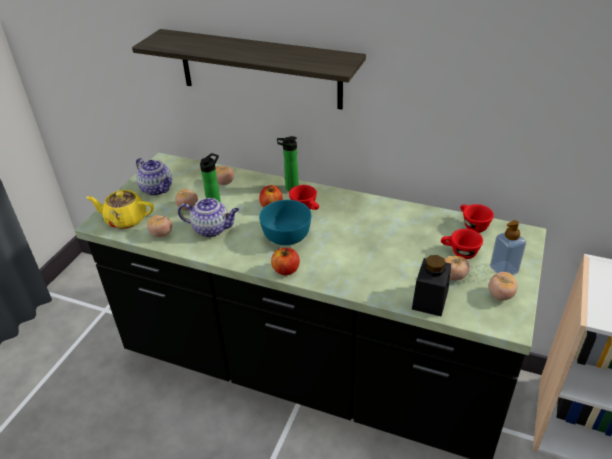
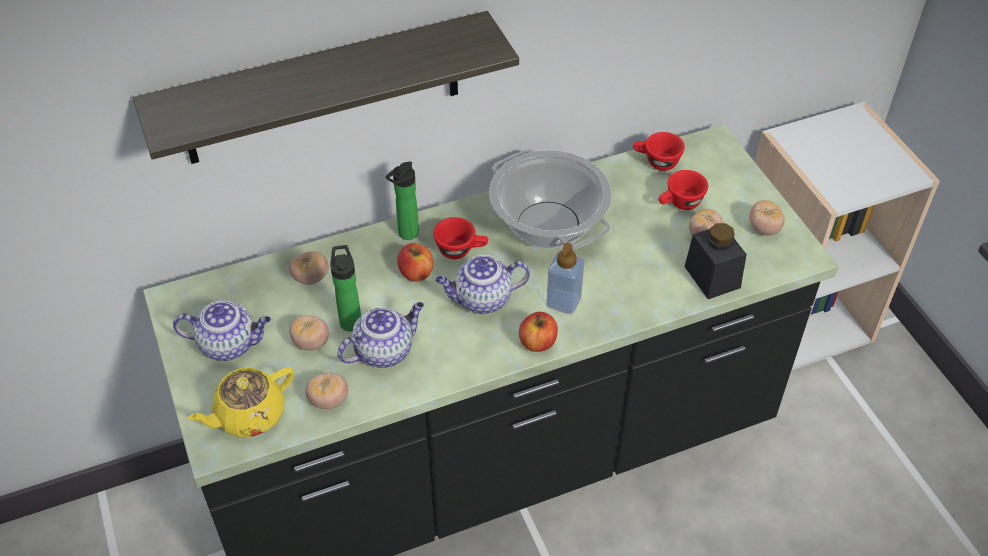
camera: 45 degrees left, 10 degrees up
turquoise bowl [259,200,311,245] -> teapot [435,255,530,314]
soap dispenser [490,220,526,275] -> soap dispenser moved to [546,243,584,314]
none -> cooking pot [489,149,612,249]

